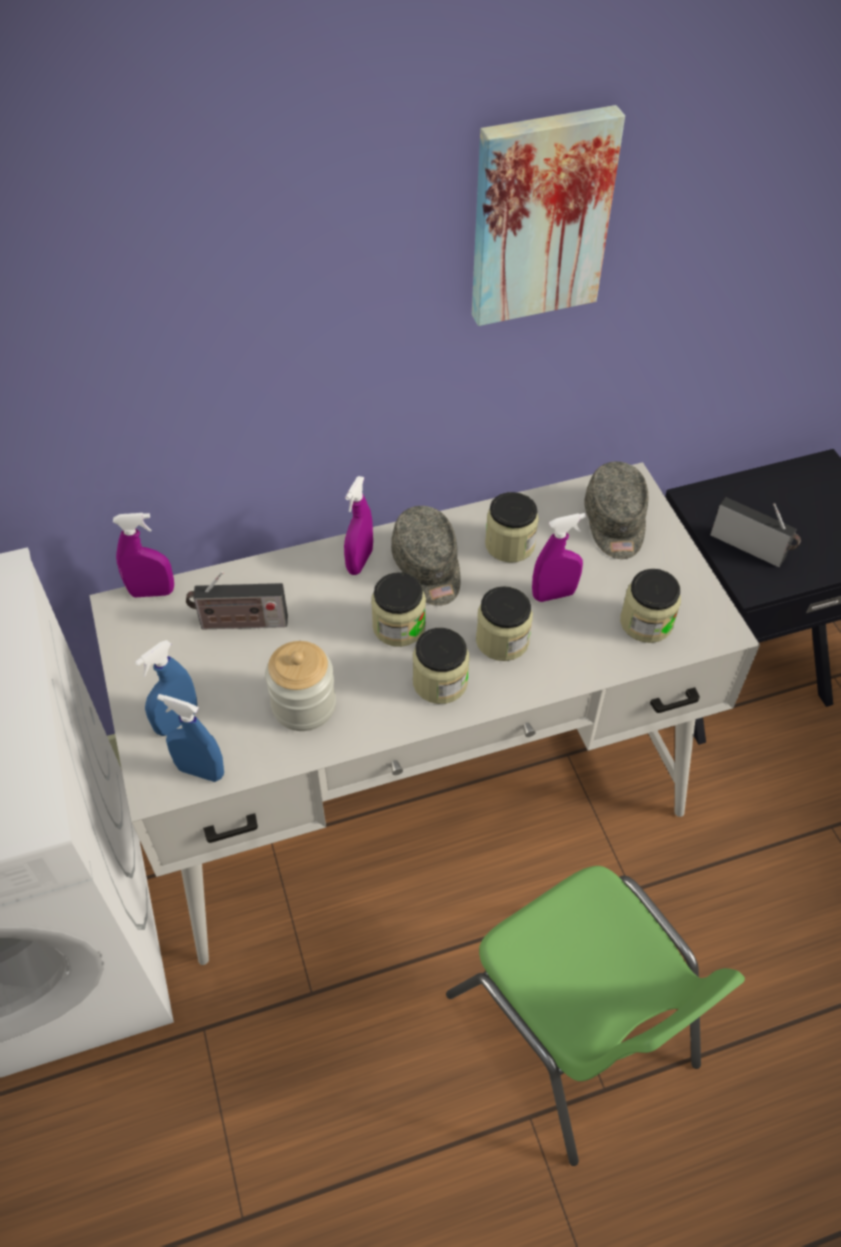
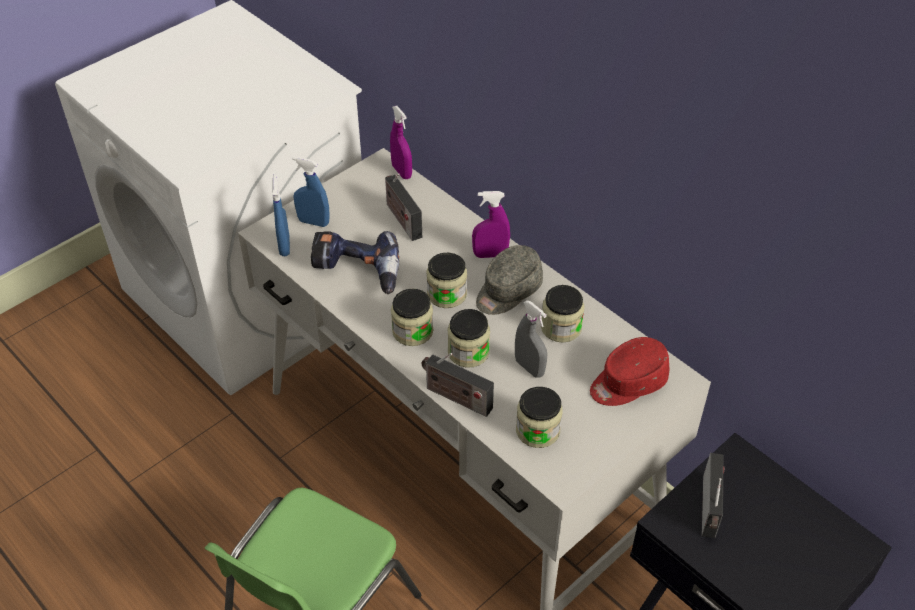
camera: 65 degrees right, 5 degrees down
jar [265,641,336,731] -> power drill [311,231,399,294]
picture [472,105,625,326] -> none
purple spray bottle [532,513,586,602] -> grey spray bottle [515,300,547,378]
grey cap [584,461,648,559] -> red cap [590,337,670,406]
none -> radio [421,353,494,417]

